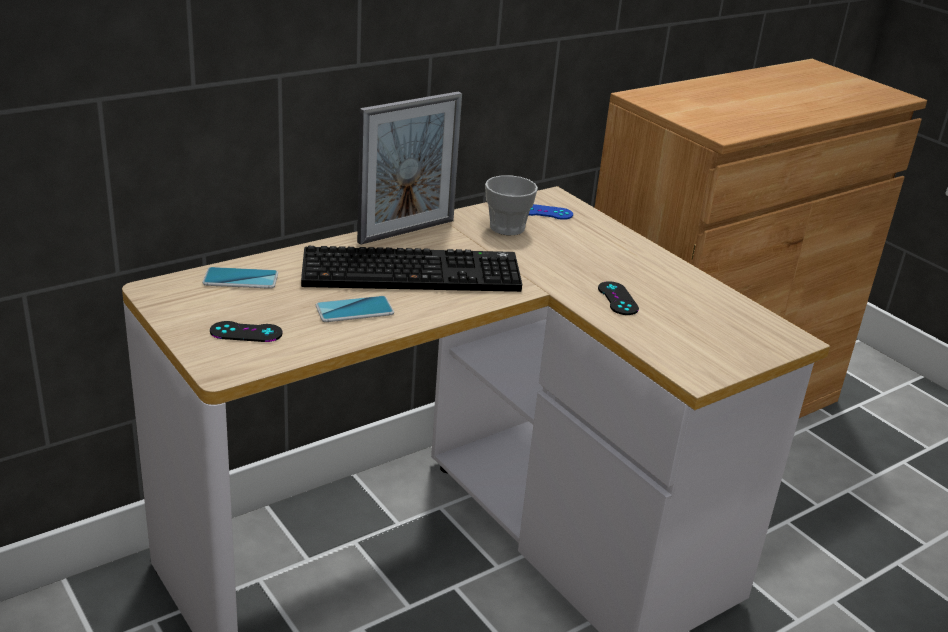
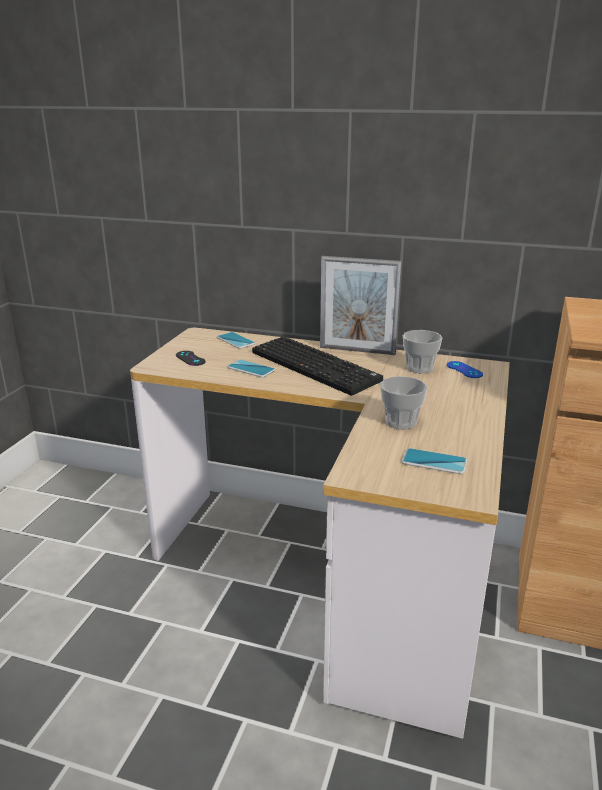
camera: 55 degrees right, 5 degrees down
black game controller [598,281,639,315] -> cup [380,376,427,429]
none -> phone [402,448,467,474]

